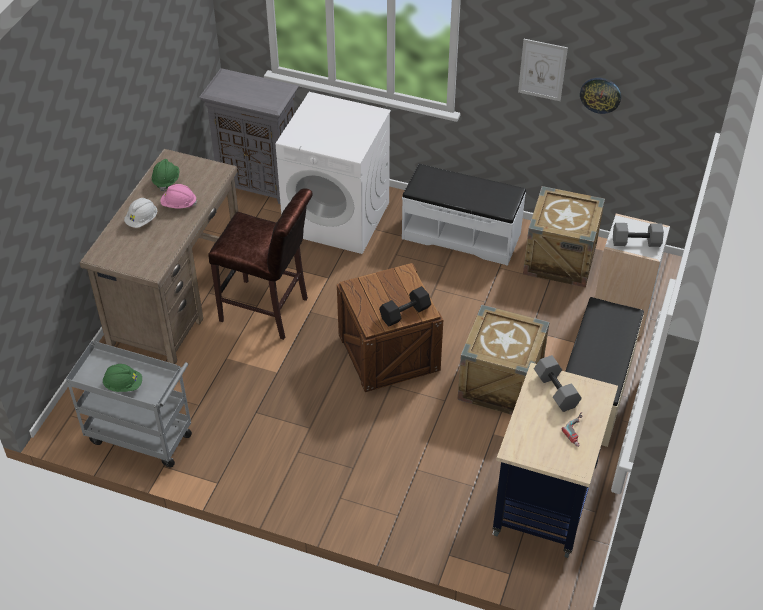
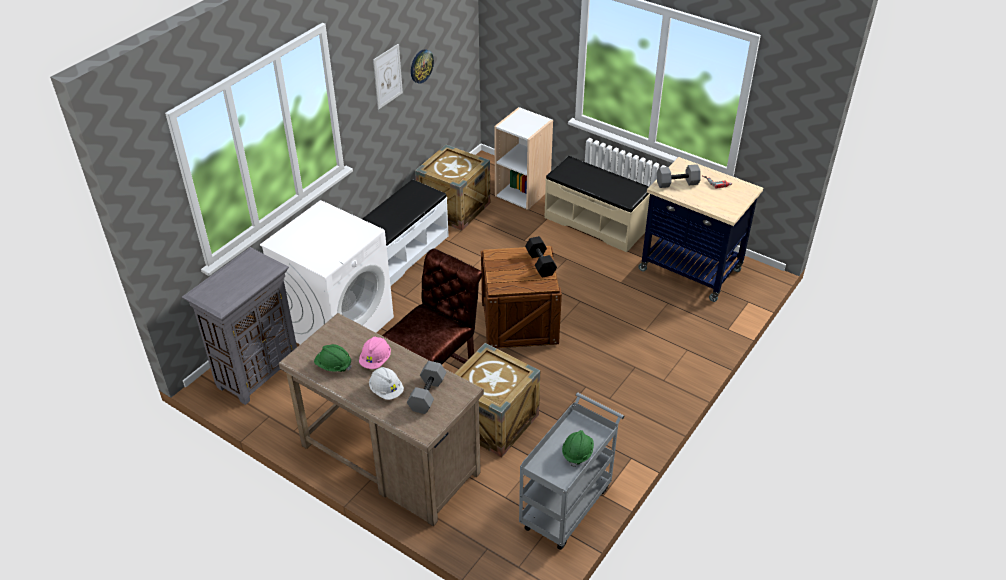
camera: 75 degrees left, 5 degrees down
crate [457,305,550,415] -> crate moved to [454,343,541,458]
grey dumbbell [613,223,664,247] -> grey dumbbell moved to [407,361,446,414]

